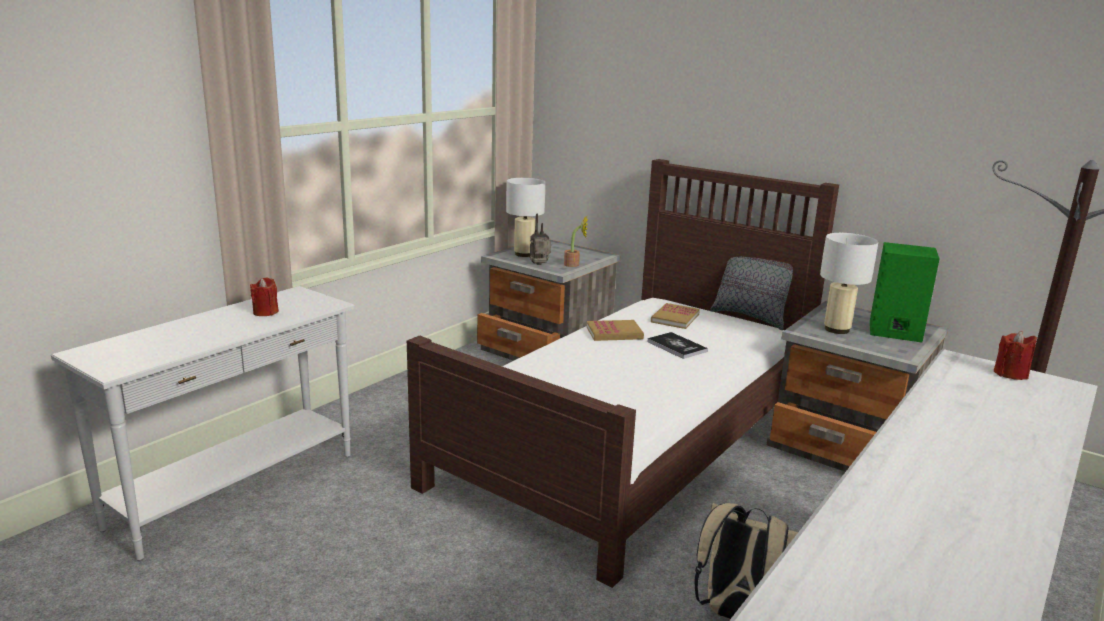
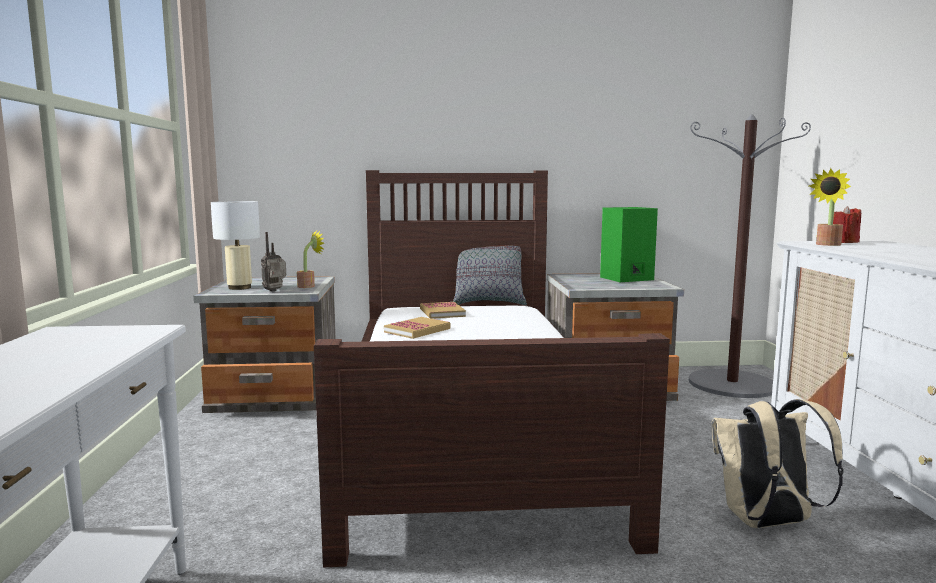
camera: 40 degrees left, 10 degrees down
red candle [250,278,279,316] -> none
book [647,332,708,359] -> none
white table lamp [820,233,878,334] -> none
none -> potted plant [809,168,851,246]

